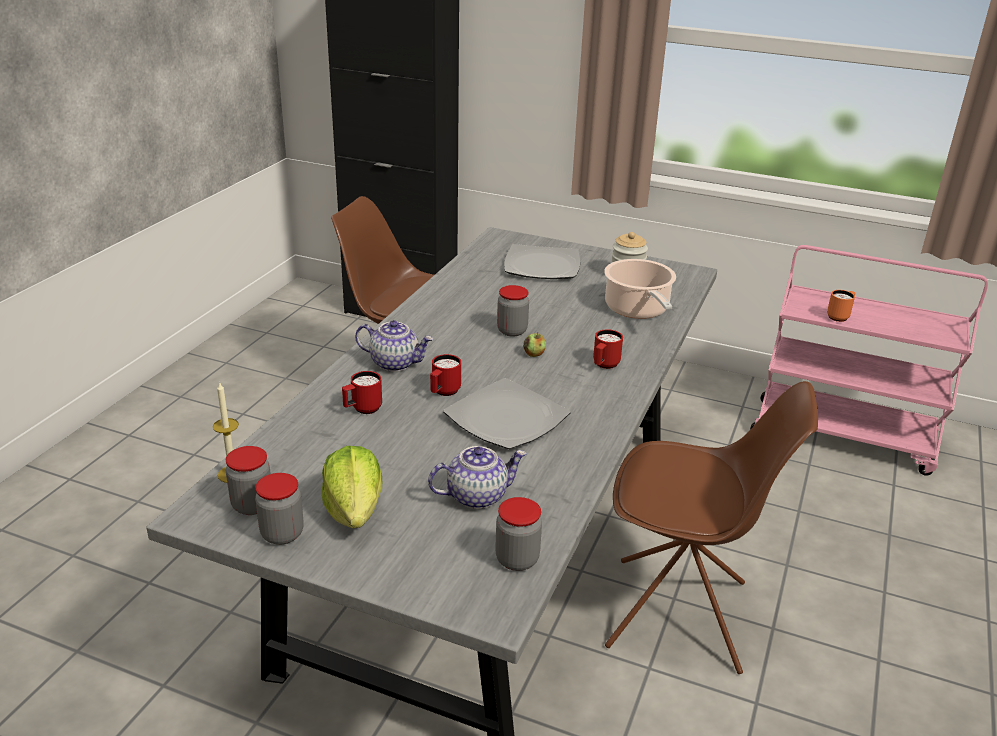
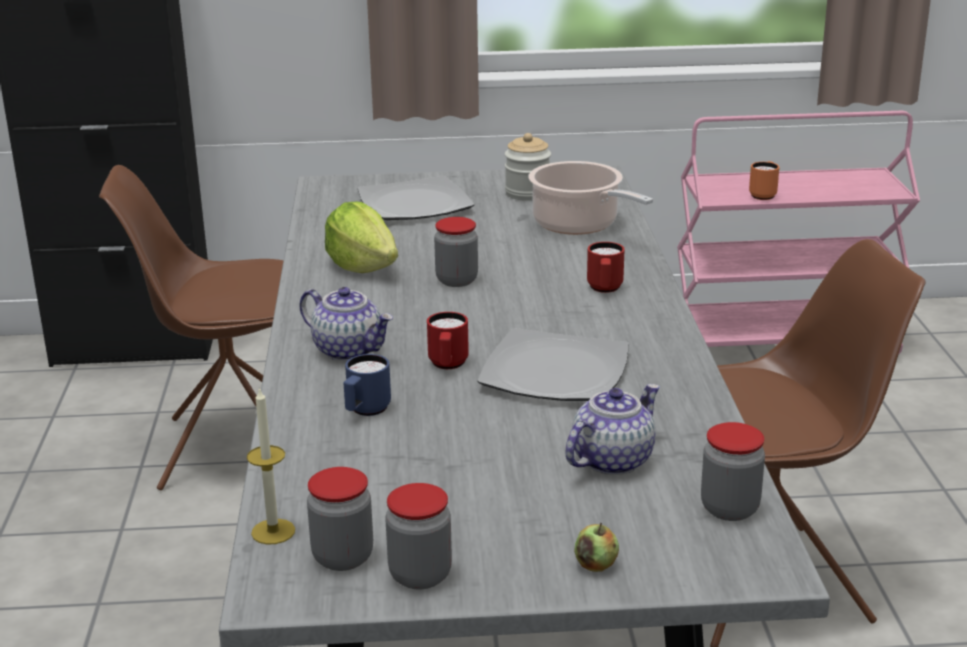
camera: 25 degrees left, 5 degrees down
lettuce [322,446,382,528] -> lettuce moved to [325,201,398,273]
red mug [342,371,382,414] -> blue mug [344,354,391,416]
teapot [355,320,433,372] -> teapot turned 45 degrees clockwise [299,287,393,361]
apple [523,333,546,357] -> apple moved to [574,522,619,572]

